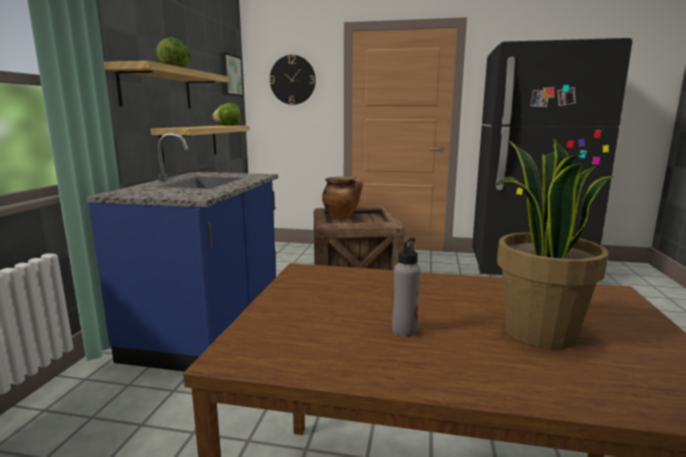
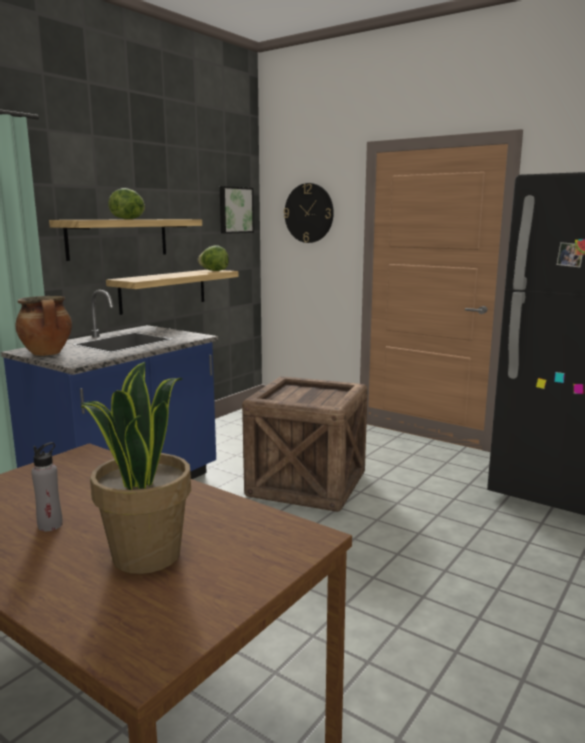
camera: 25 degrees right, 0 degrees up
cooking pot [322,177,363,219] -> cooking pot moved to [15,296,72,356]

